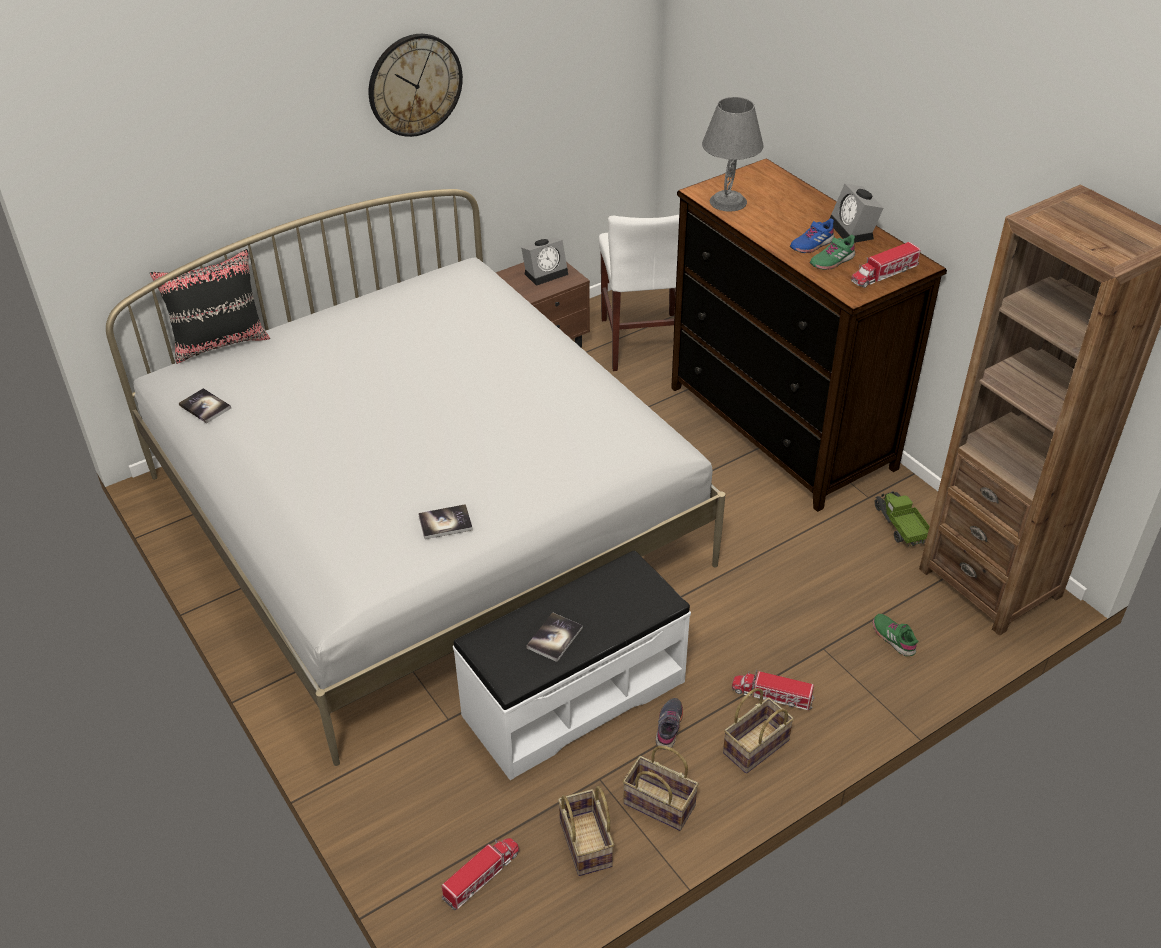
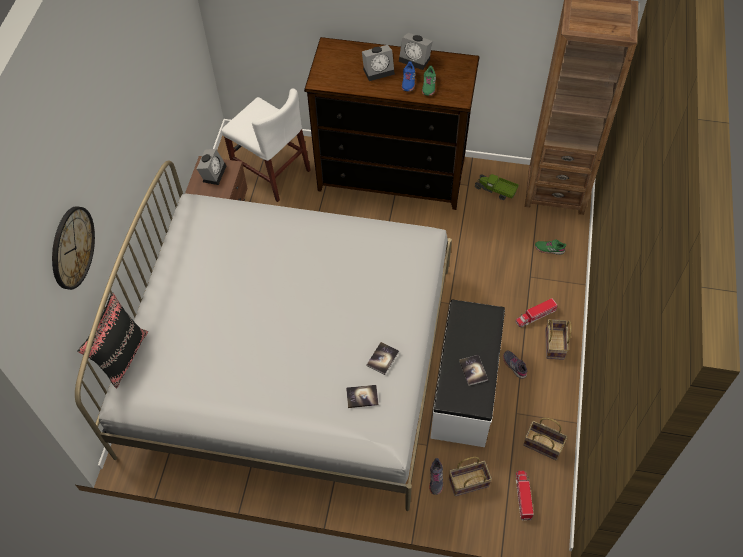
camera: 45 degrees left, 15 degrees up
book [179,388,231,424] -> book moved to [346,385,379,408]
wall clock [369,34,463,137] -> wall clock moved to [52,206,95,290]
basket [623,746,699,831] -> basket moved to [449,457,492,496]
grey table lamp [702,97,764,212] -> none
toy truck [851,242,920,288] -> none
none -> alarm clock [362,45,395,81]
none -> grey shoe [429,458,443,495]

